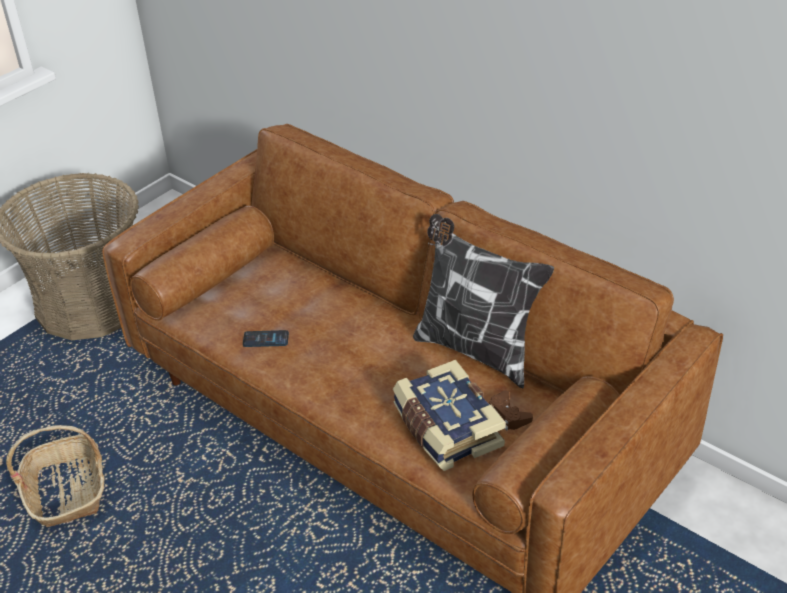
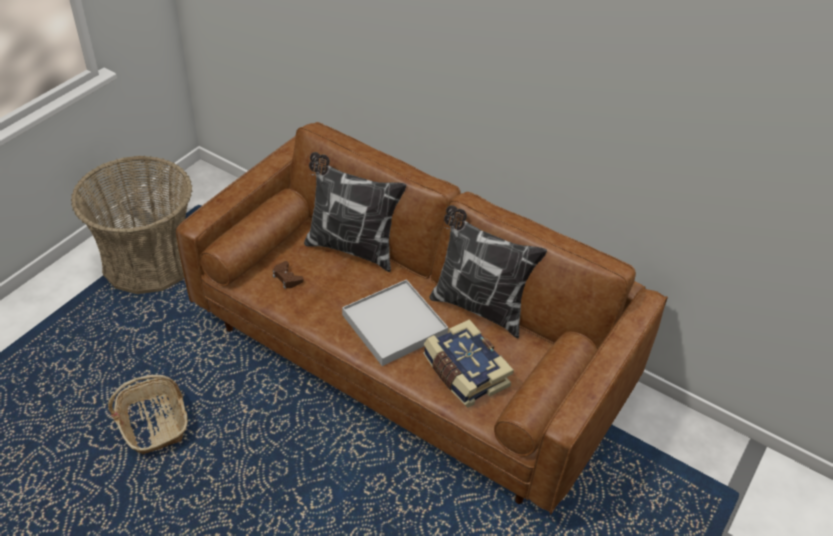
camera: 10 degrees left, 5 degrees up
phone [243,330,289,347] -> none
brown game controller [489,390,533,430] -> brown game controller moved to [273,261,304,289]
none -> pillow [304,152,406,272]
none -> white tray [342,279,448,366]

